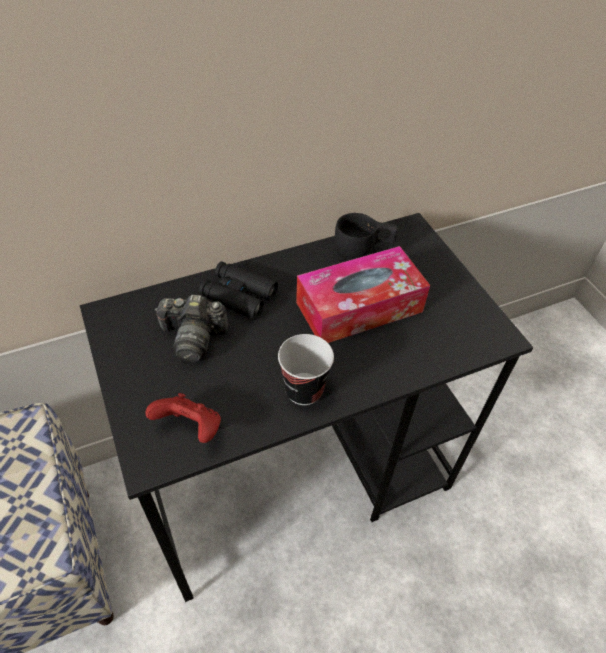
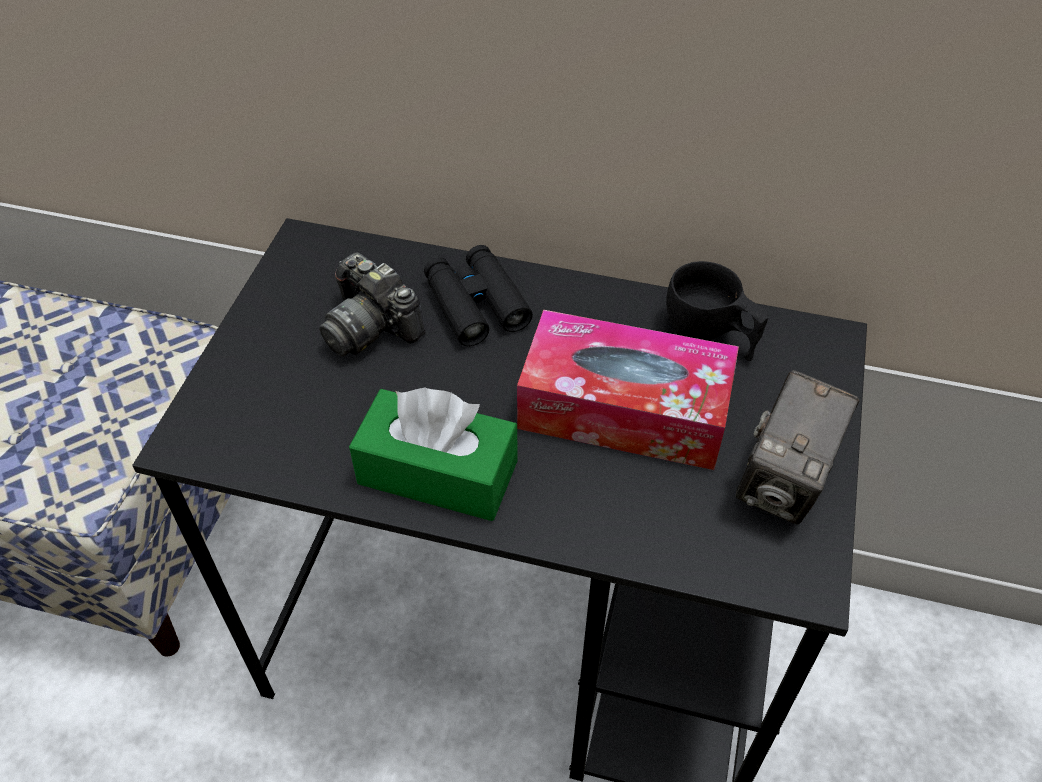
camera: 40 degrees right, 0 degrees up
red game controller [145,393,221,443] -> none
cup [278,334,334,405] -> green tissue box [349,388,517,521]
none -> camera [736,370,859,525]

